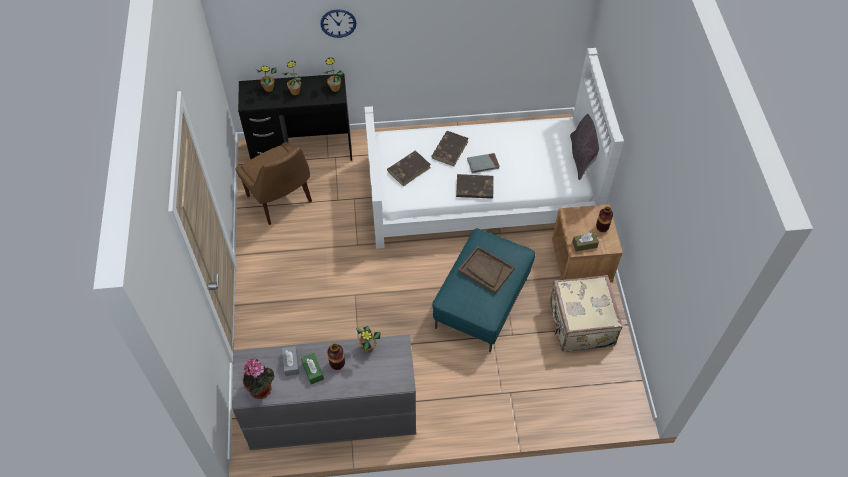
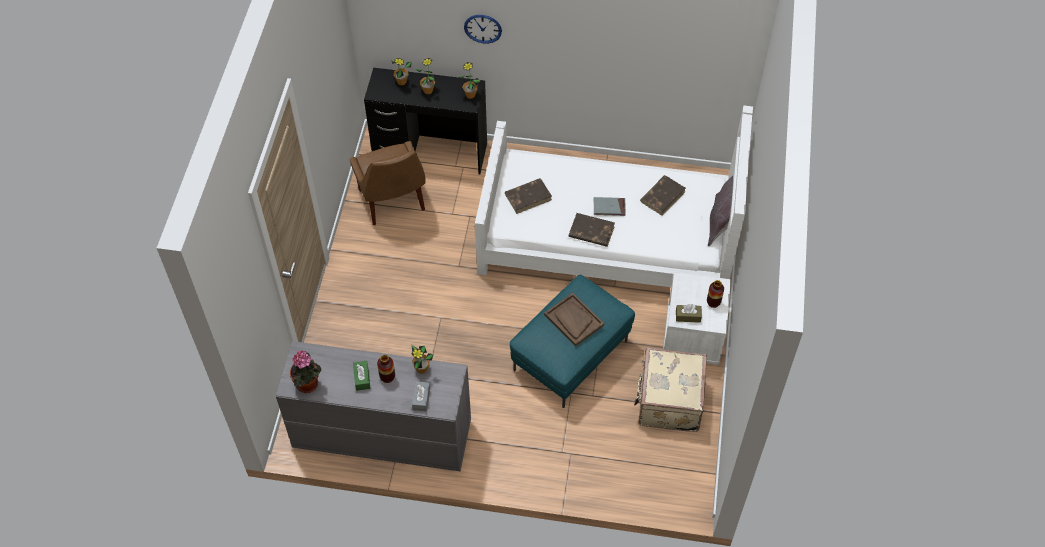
camera: 15 degrees right, 0 degrees up
grey tissue box [282,346,299,376] -> grey tissue box moved to [412,381,430,411]
brown book [431,131,469,166] -> brown book moved to [640,175,686,216]
brown nightstand [552,204,623,282] -> white nightstand [663,272,731,365]

